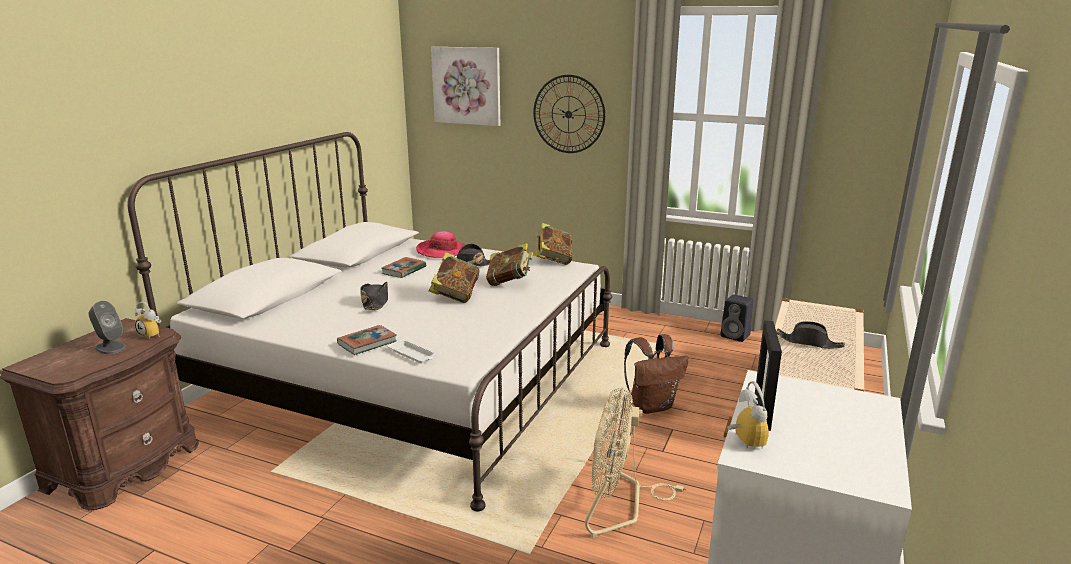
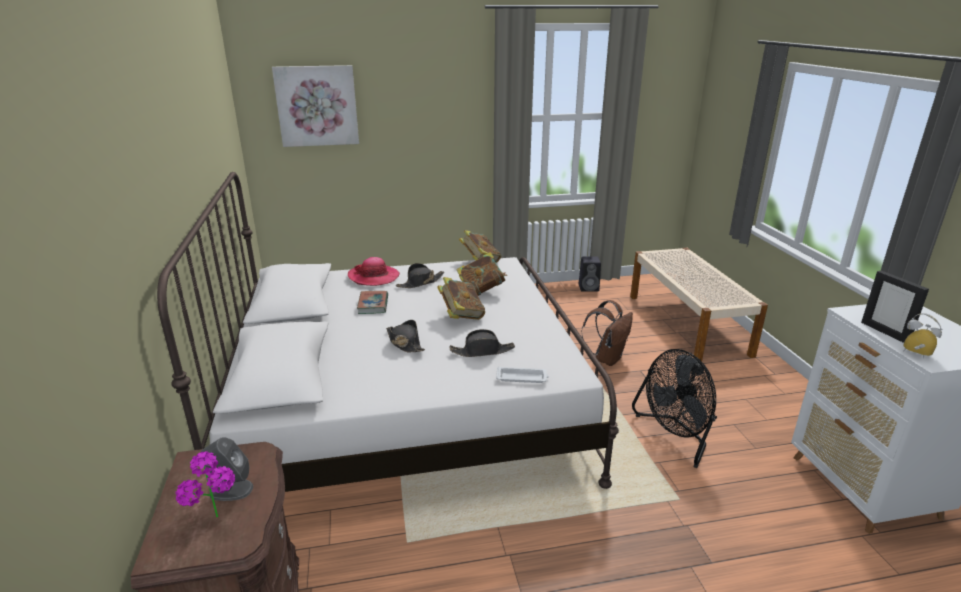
camera: 35 degrees left, 5 degrees up
alarm clock [135,302,162,339] -> none
book [337,325,397,355] -> none
wall clock [533,75,605,153] -> none
beige fan [585,387,686,538] -> black fan [632,349,717,468]
black hat [776,321,845,349] -> black hat moved to [450,329,515,357]
none -> potted plant [175,451,235,517]

